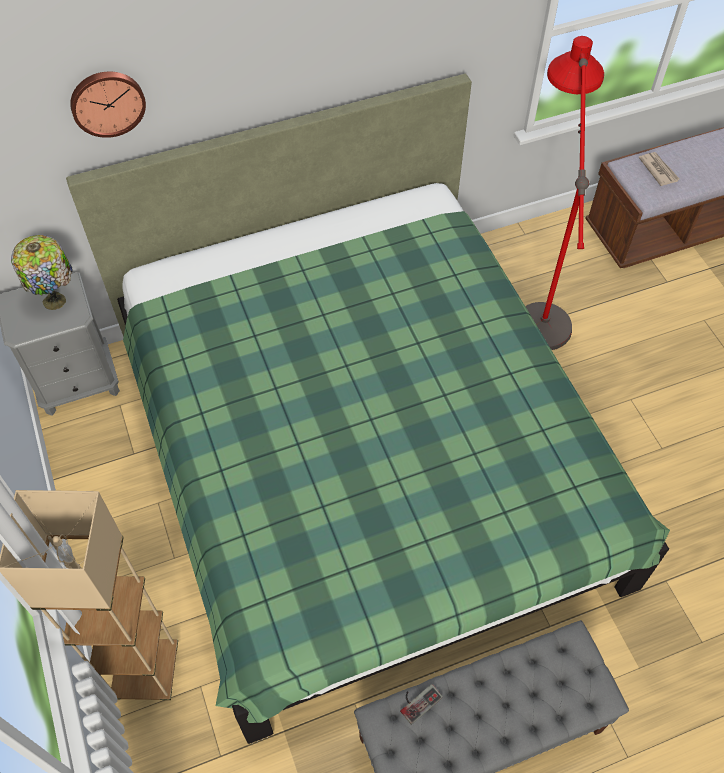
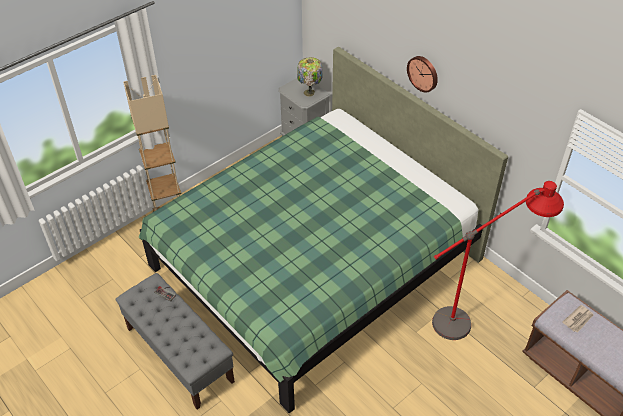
camera: 70 degrees right, 10 degrees down
wall clock [70,72,146,138] -> wall clock moved to [407,56,438,93]

